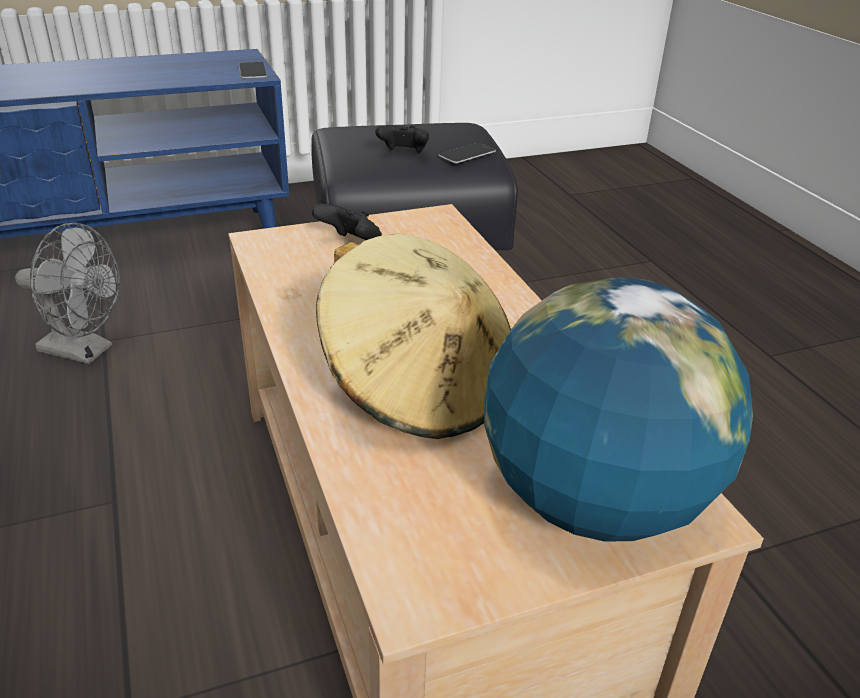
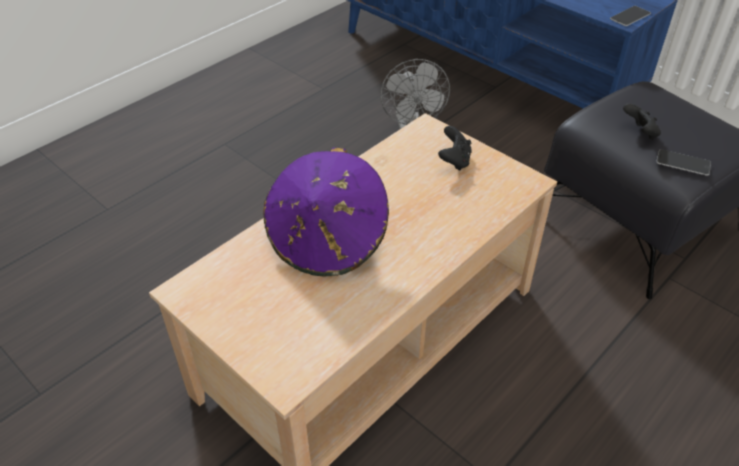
camera: 65 degrees right, 10 degrees up
beige hat [316,234,511,439] -> purple hat [264,147,389,276]
globe [484,277,753,542] -> none

